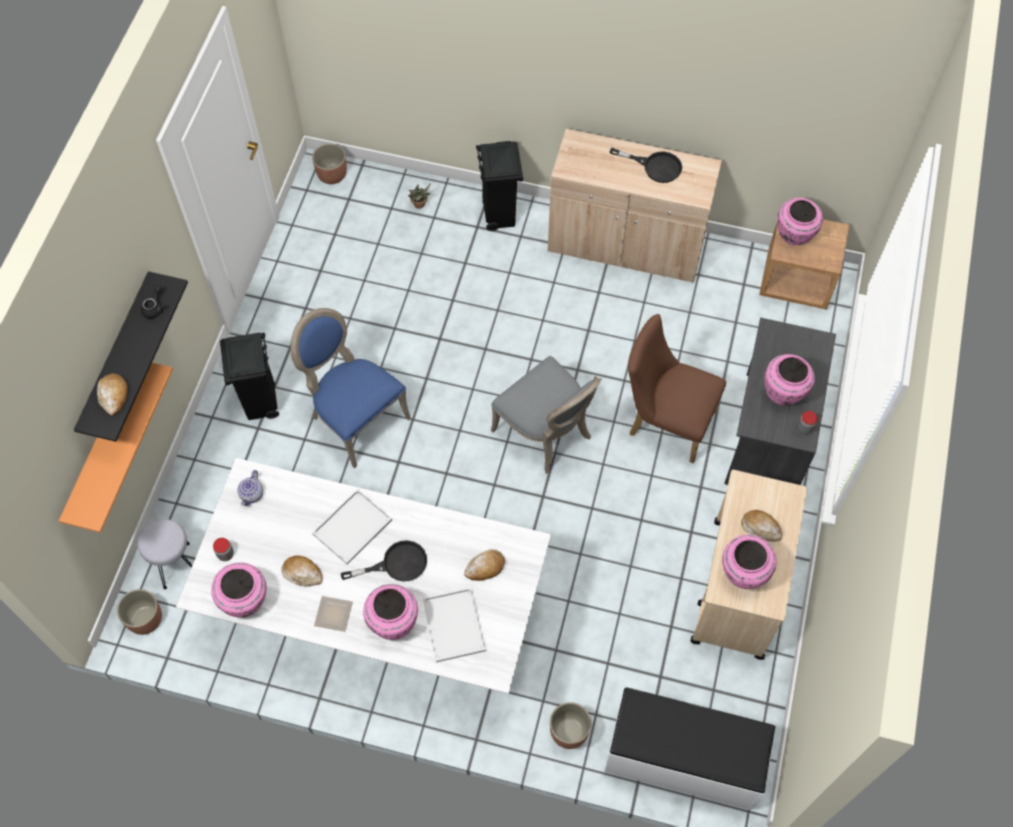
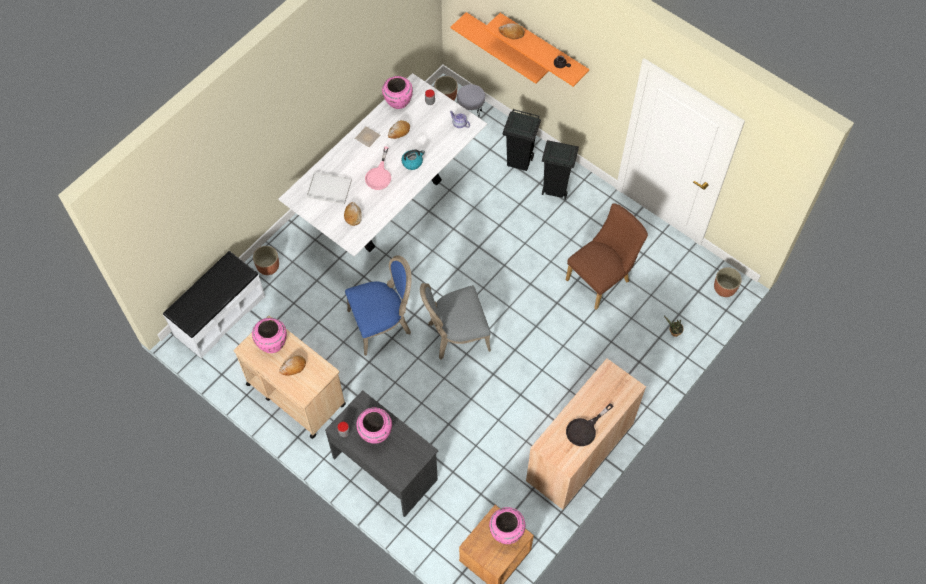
camera: 115 degrees right, 0 degrees up
black shelf [74,271,188,442] -> orange shelf [484,13,589,87]
blue chair [290,308,411,468] -> blue chair moved to [345,255,412,356]
white tray [312,489,392,565] -> kettle [401,149,425,170]
black frying pan [341,540,427,582] -> pink frying pan [365,147,391,190]
pink vase [363,584,418,640] -> none
black trash can [476,141,523,231] -> black trash can moved to [503,109,541,171]
brown chair [628,314,726,463] -> brown chair moved to [566,203,648,310]

